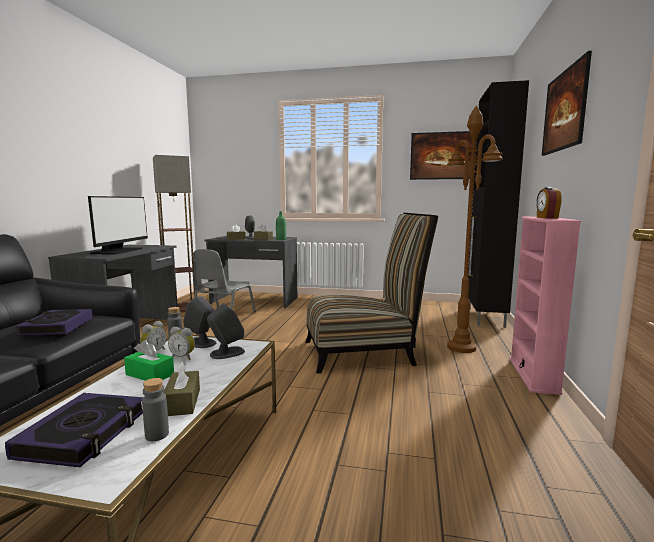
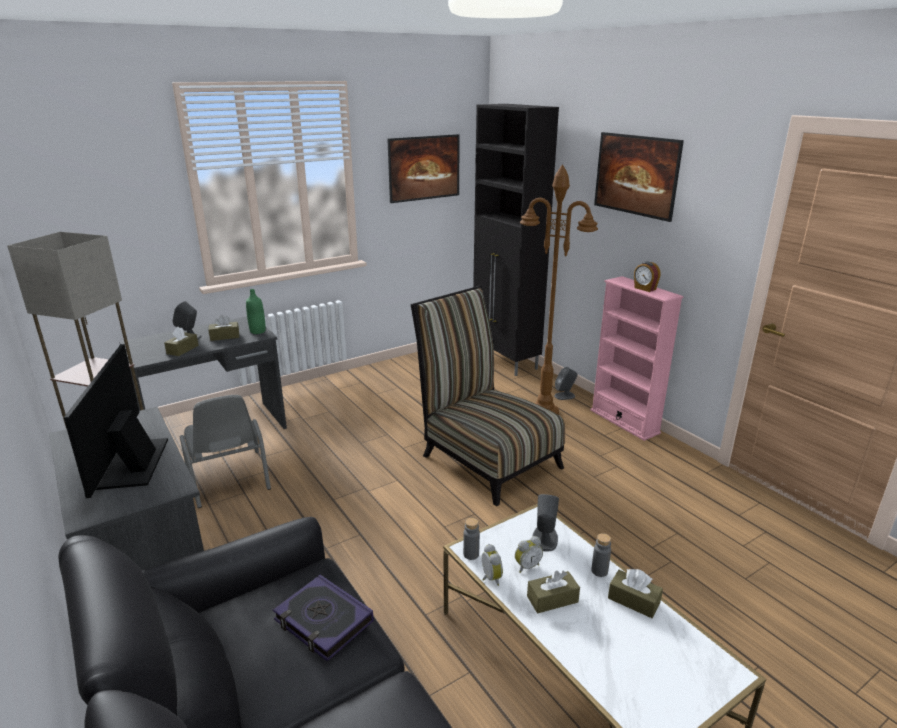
camera: 45 degrees left, 15 degrees up
book [5,393,143,467] -> none
monitor [88,196,148,255] -> monitor turned 150 degrees counterclockwise [64,344,168,498]
green tissue box [124,340,174,381] -> brown tissue box [527,570,580,613]
grey bottle [142,378,169,441] -> grey bottle moved to [591,533,611,577]
grey speaker [183,296,216,348] -> grey speaker moved to [554,367,577,400]
chair [305,213,438,373] -> chair turned 75 degrees counterclockwise [411,286,565,506]

